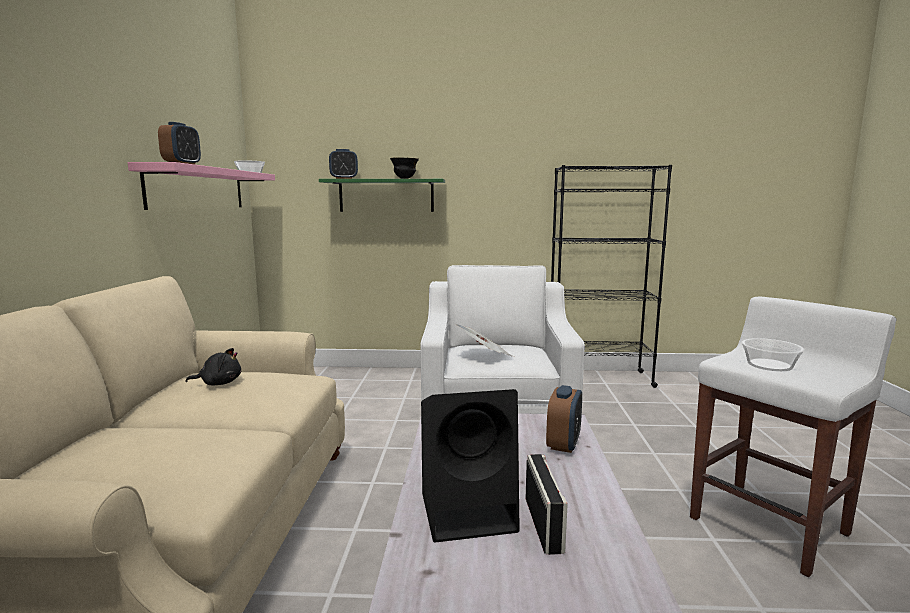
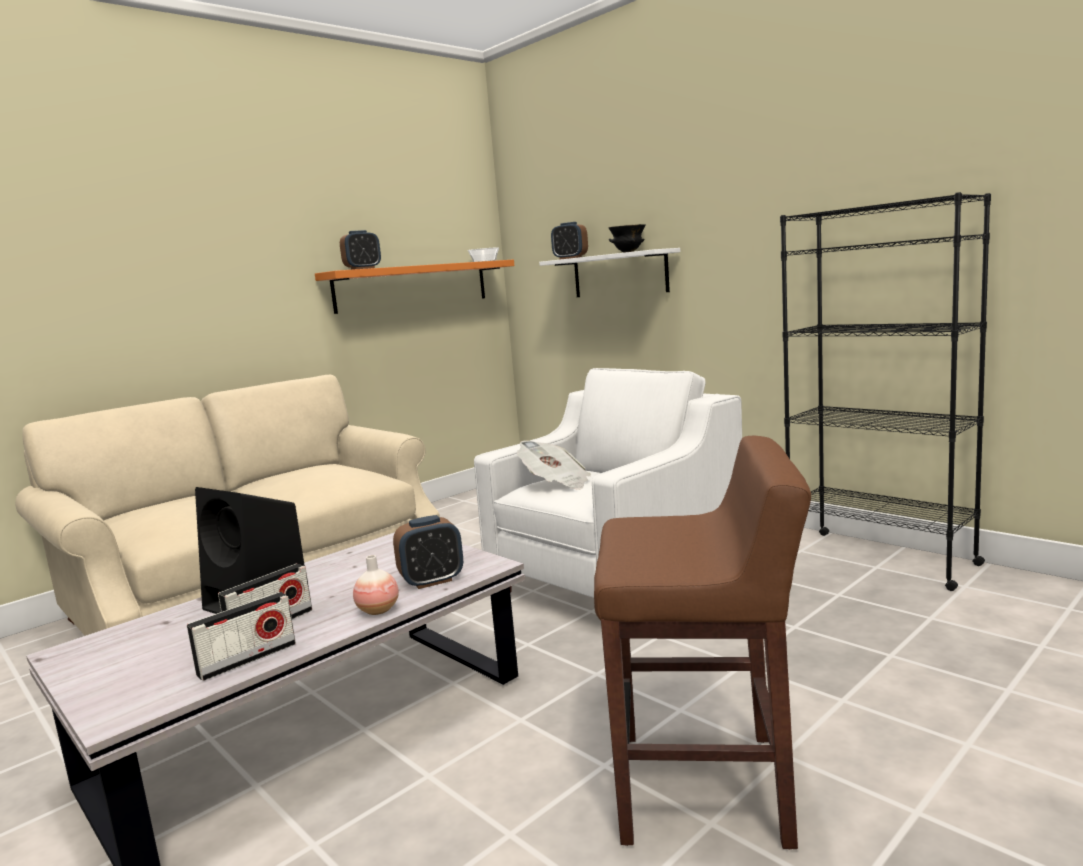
camera: 45 degrees right, 0 degrees up
pink shelf [128,162,275,210] -> orange shelf [315,259,514,314]
black plush toy [185,348,241,386] -> none
green shelf [319,179,445,212] -> white shelf [539,248,680,297]
white stool [690,297,897,577] -> brown stool [594,436,811,849]
bowl [742,338,804,371] -> none
none -> radio [187,592,296,681]
none -> vase [353,555,399,615]

